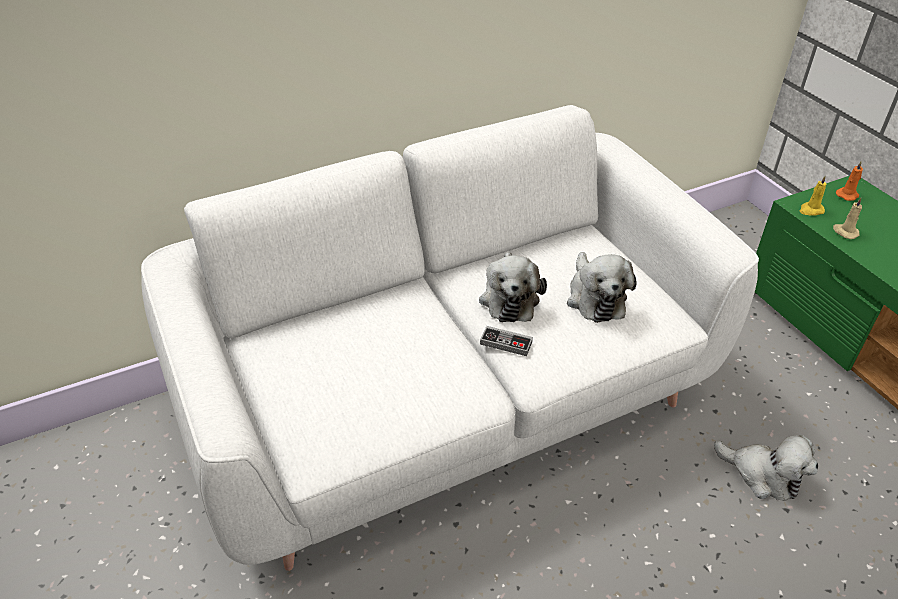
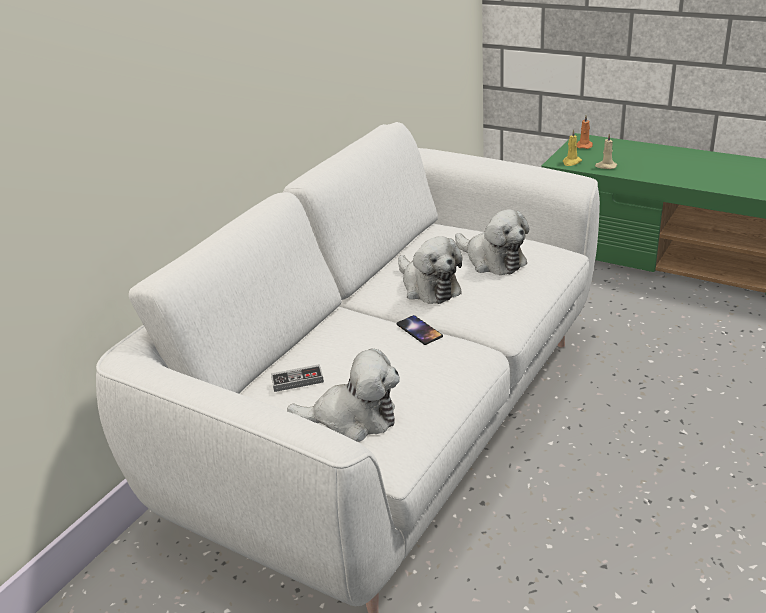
camera: 30 degrees left, 10 degrees down
game controller [480,326,533,356] -> game controller moved to [271,364,324,392]
plush toy [714,435,818,501] -> plush toy moved to [287,348,400,442]
none -> phone [396,315,443,345]

